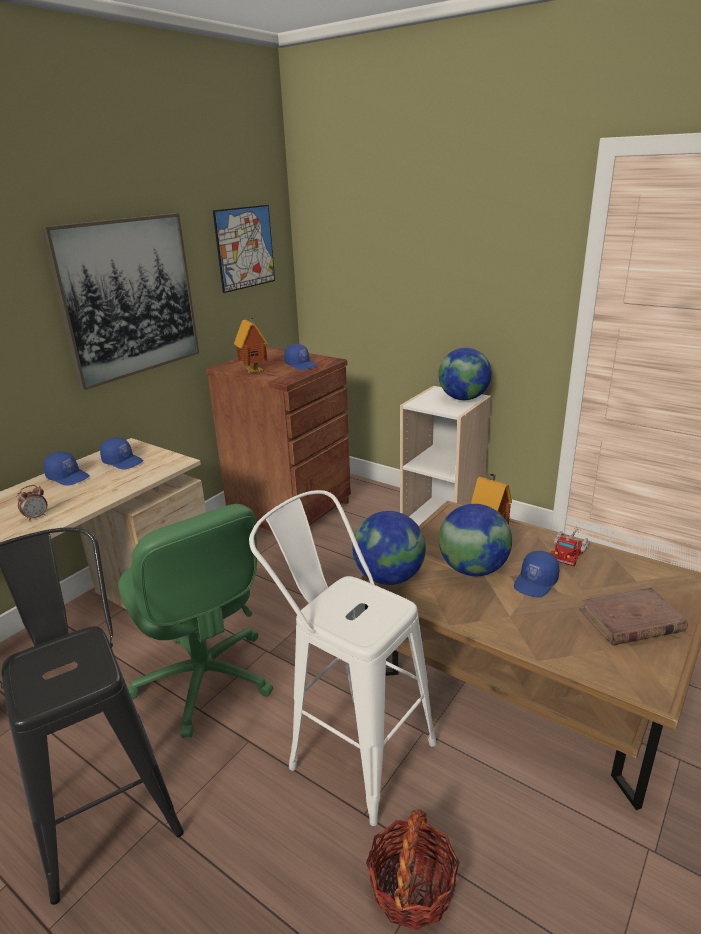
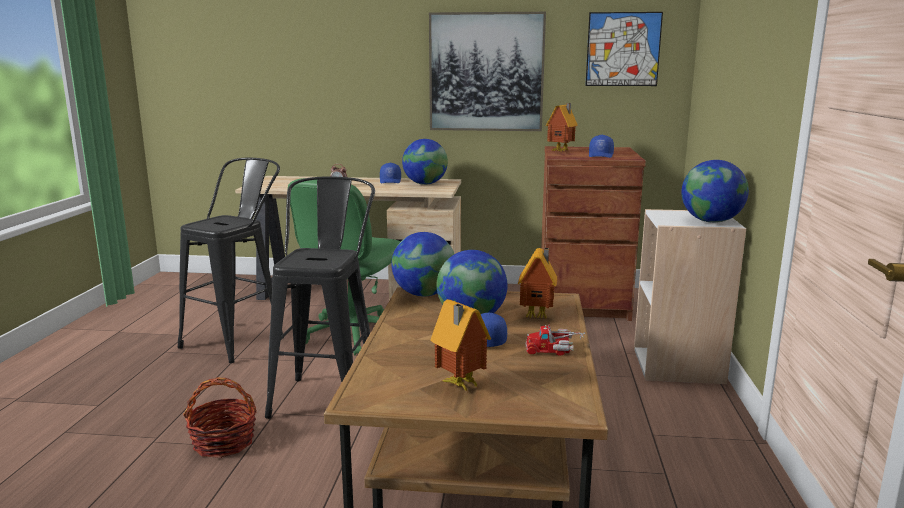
camera: 60 degrees right, 10 degrees down
blue cap [100,437,144,469] -> globe [402,139,448,185]
white stool [249,490,437,826] -> black stool [265,177,375,419]
brown book [579,588,688,646] -> toy house [431,299,491,392]

